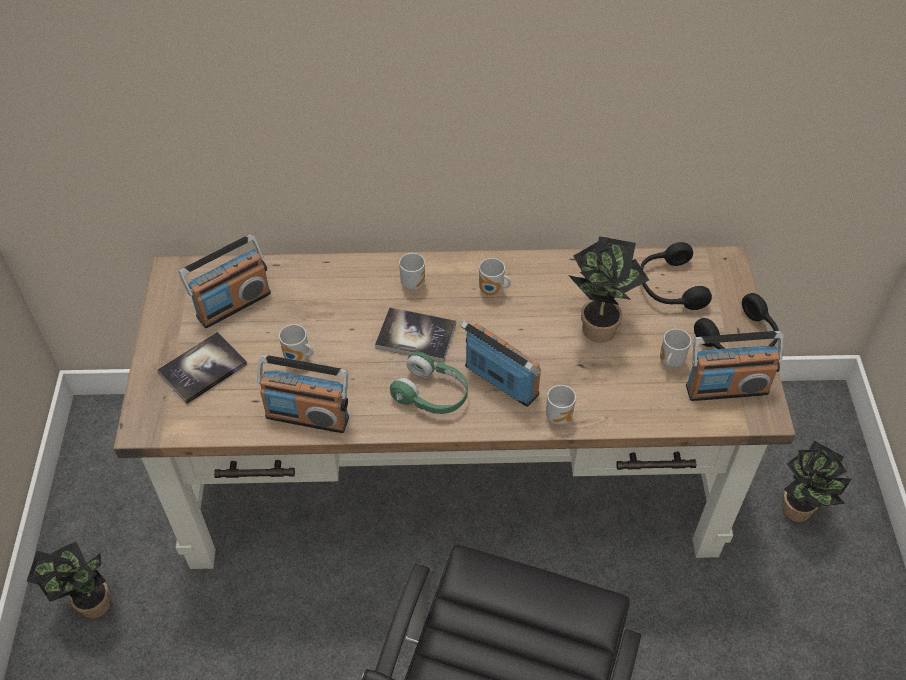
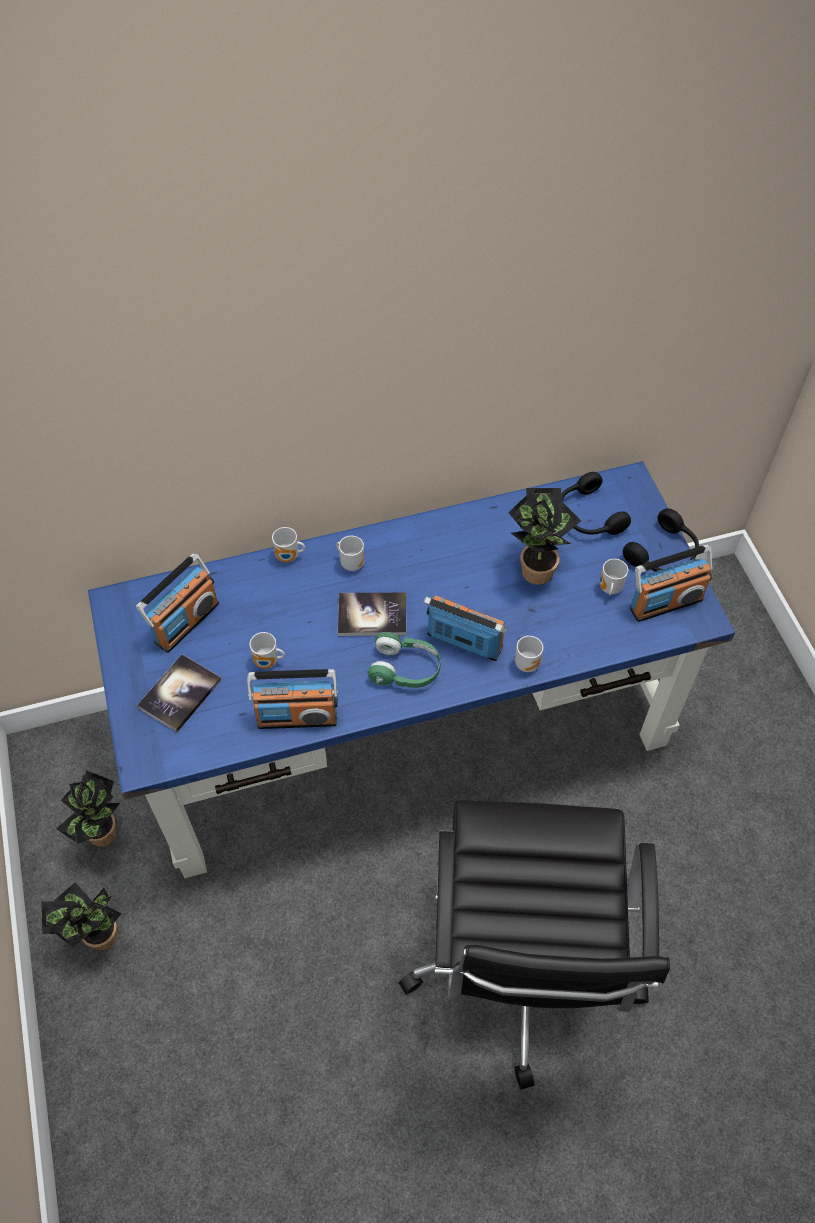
camera: 15 degrees left, 5 degrees up
brown desk [114,246,795,569] -> blue desk [88,461,735,878]
mug [479,258,511,295] -> mug moved to [272,527,305,562]
potted plant [782,441,852,522] -> potted plant moved to [56,770,120,847]

